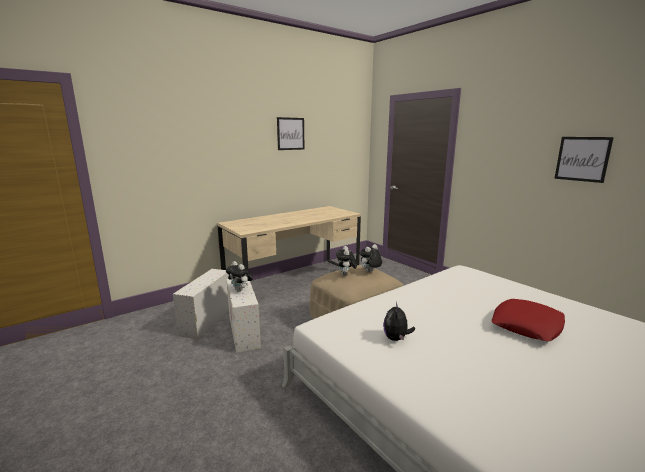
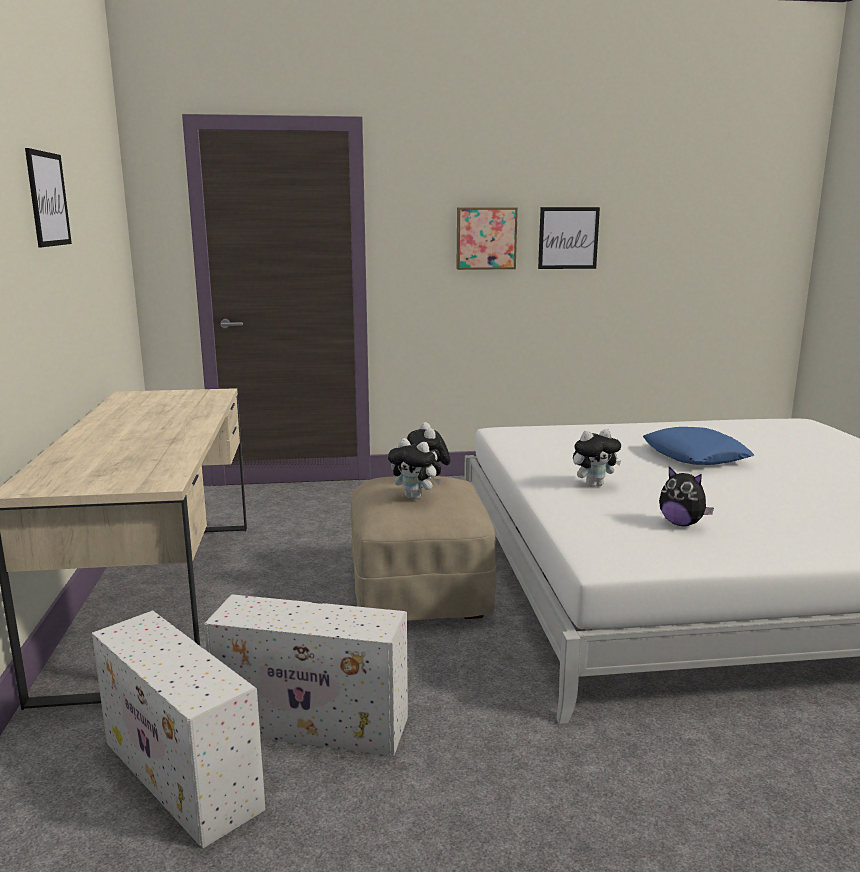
camera: 60 degrees left, 0 degrees up
plush toy [226,261,253,292] -> plush toy moved to [573,429,622,487]
red pillow [491,299,565,341] -> blue pillow [643,427,754,465]
none -> picture [456,208,518,270]

